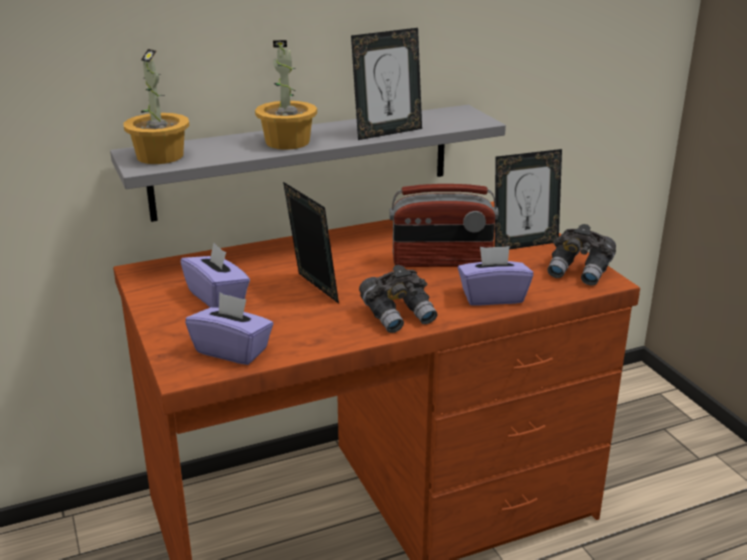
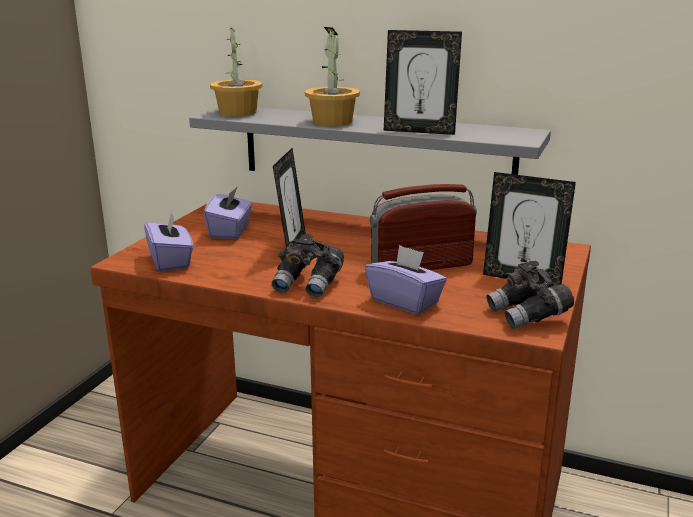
camera: 45 degrees right, 5 degrees down
radio [390,184,498,267] -> radio turned 120 degrees clockwise [370,184,477,270]

